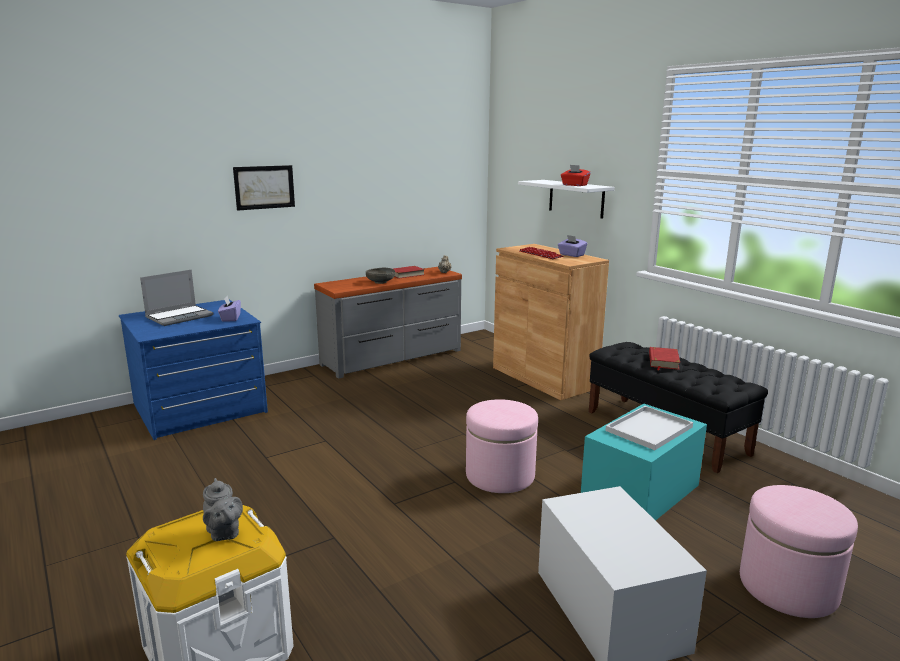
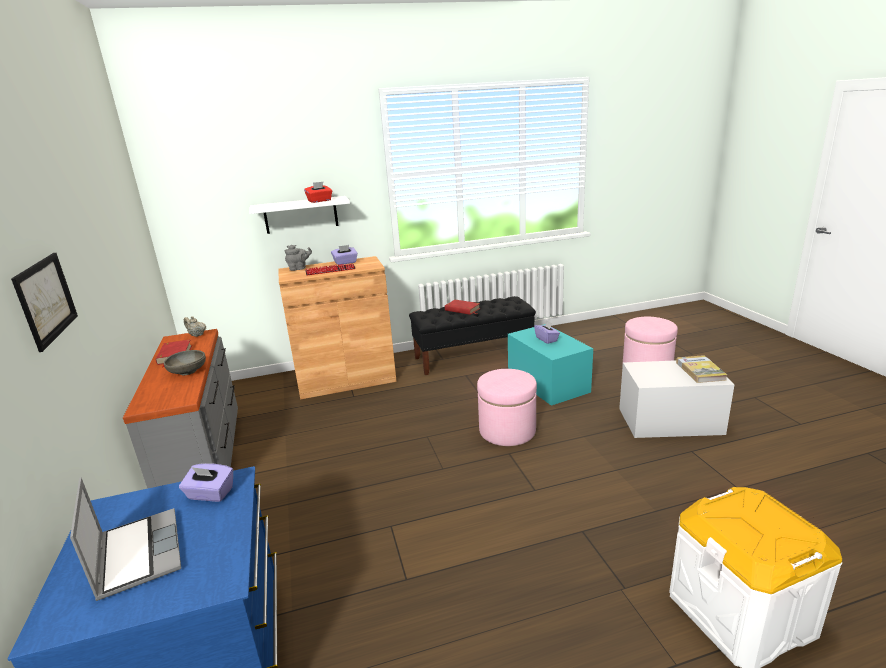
camera: 70 degrees left, 5 degrees up
grey teapot [203,478,243,541] -> grey teapot moved to [285,245,312,271]
white tray [605,406,693,450] -> purple tissue box [534,321,560,344]
none -> book [676,355,727,383]

